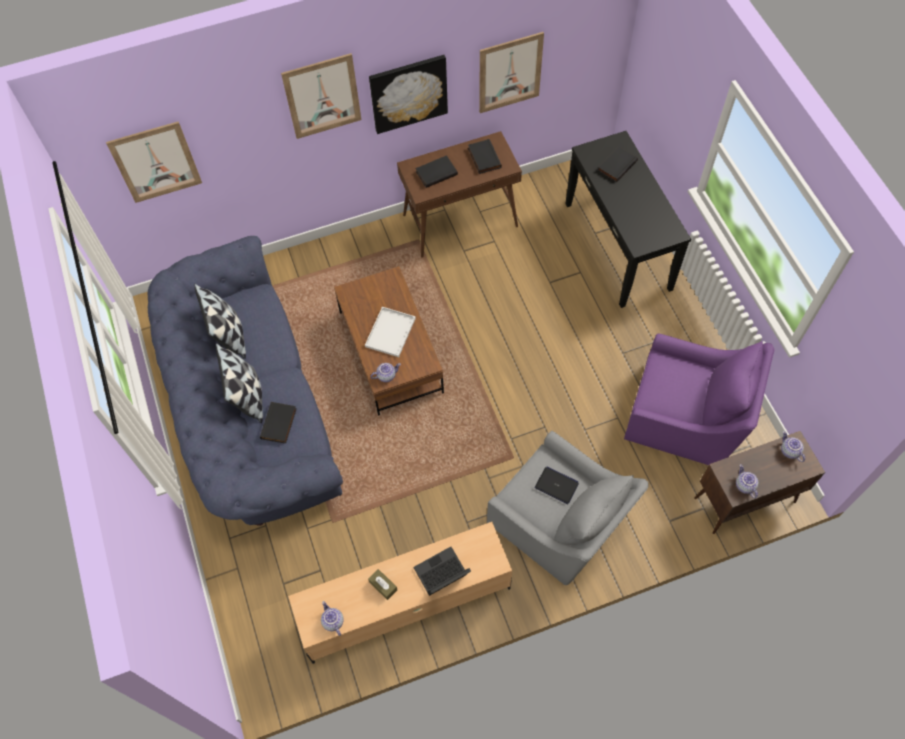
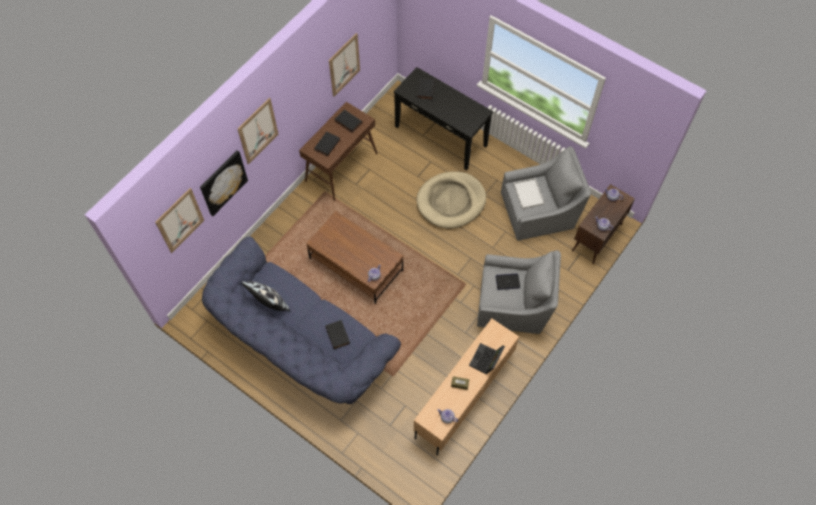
camera: 35 degrees left, 0 degrees up
pillow [216,343,263,423] -> none
white tray [365,307,416,357] -> white tray moved to [513,178,545,209]
picture [369,55,448,134] -> picture moved to [200,150,248,216]
purple armchair [624,333,774,465] -> grey armchair [501,146,591,241]
none -> beige dog bed [416,171,486,228]

